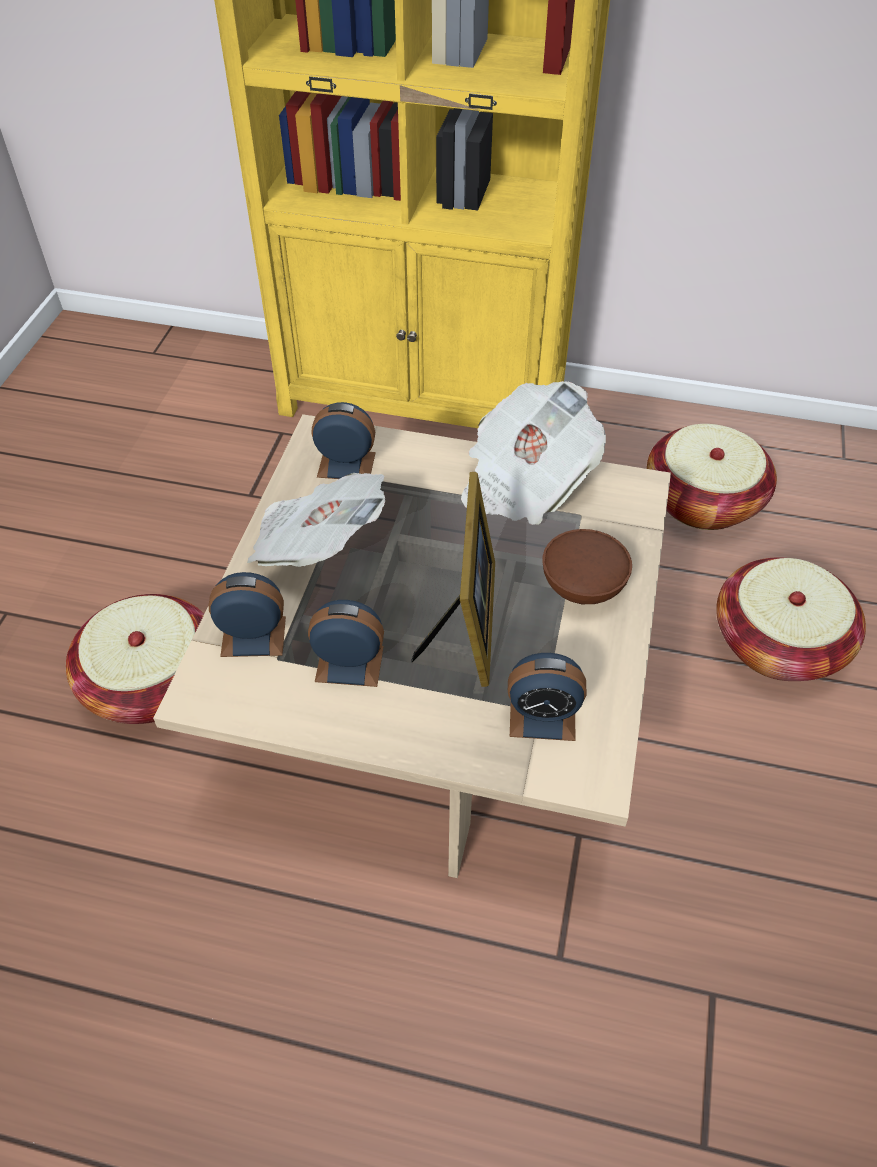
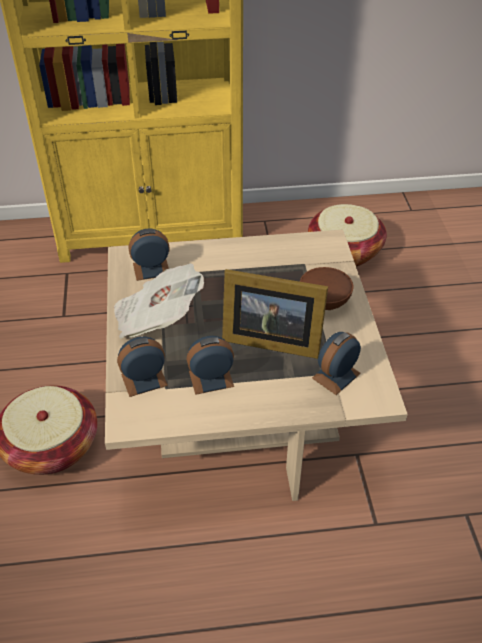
camera: 20 degrees left, 5 degrees down
picture frame [411,472,495,687] -> picture frame turned 120 degrees clockwise [222,269,328,359]
newspaper [461,381,606,525] -> none
alarm clock [508,653,587,741] -> alarm clock turned 150 degrees clockwise [312,332,361,395]
basket [716,558,866,681] -> none

